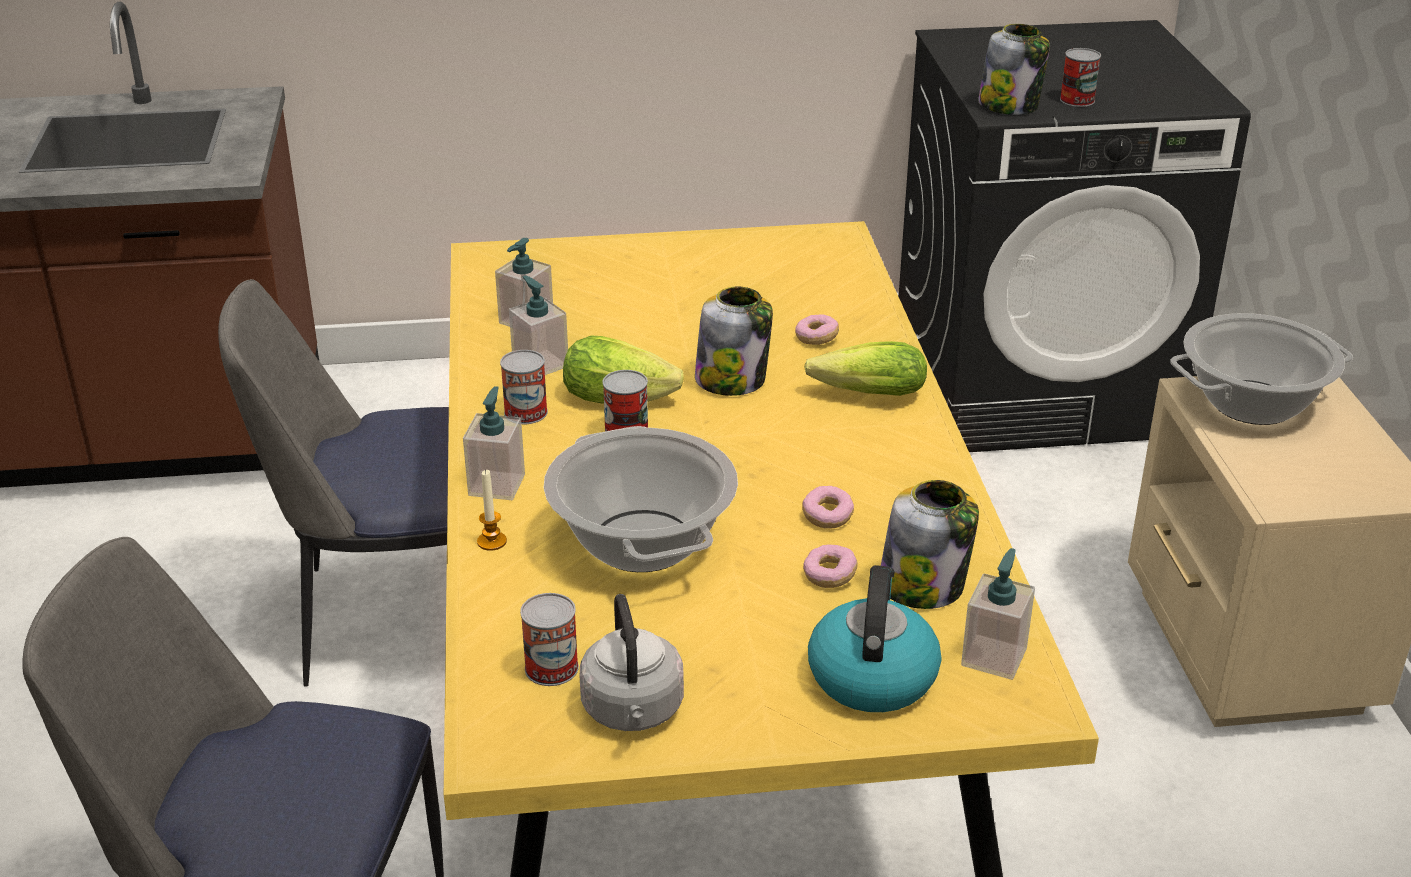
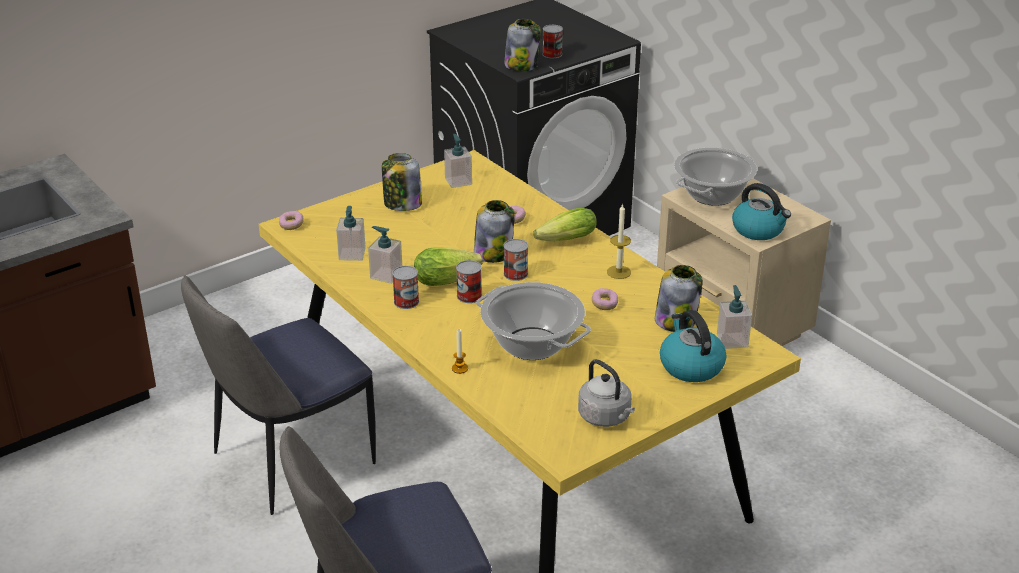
camera: 30 degrees left, 0 degrees up
soap dispenser [463,386,525,500] -> soap dispenser moved to [444,134,472,188]
can [520,593,579,686] -> can moved to [504,239,528,281]
donut [803,544,858,588] -> donut moved to [279,211,303,230]
none -> jar [382,153,422,211]
none -> candle [607,203,631,279]
none -> kettle [732,183,791,240]

